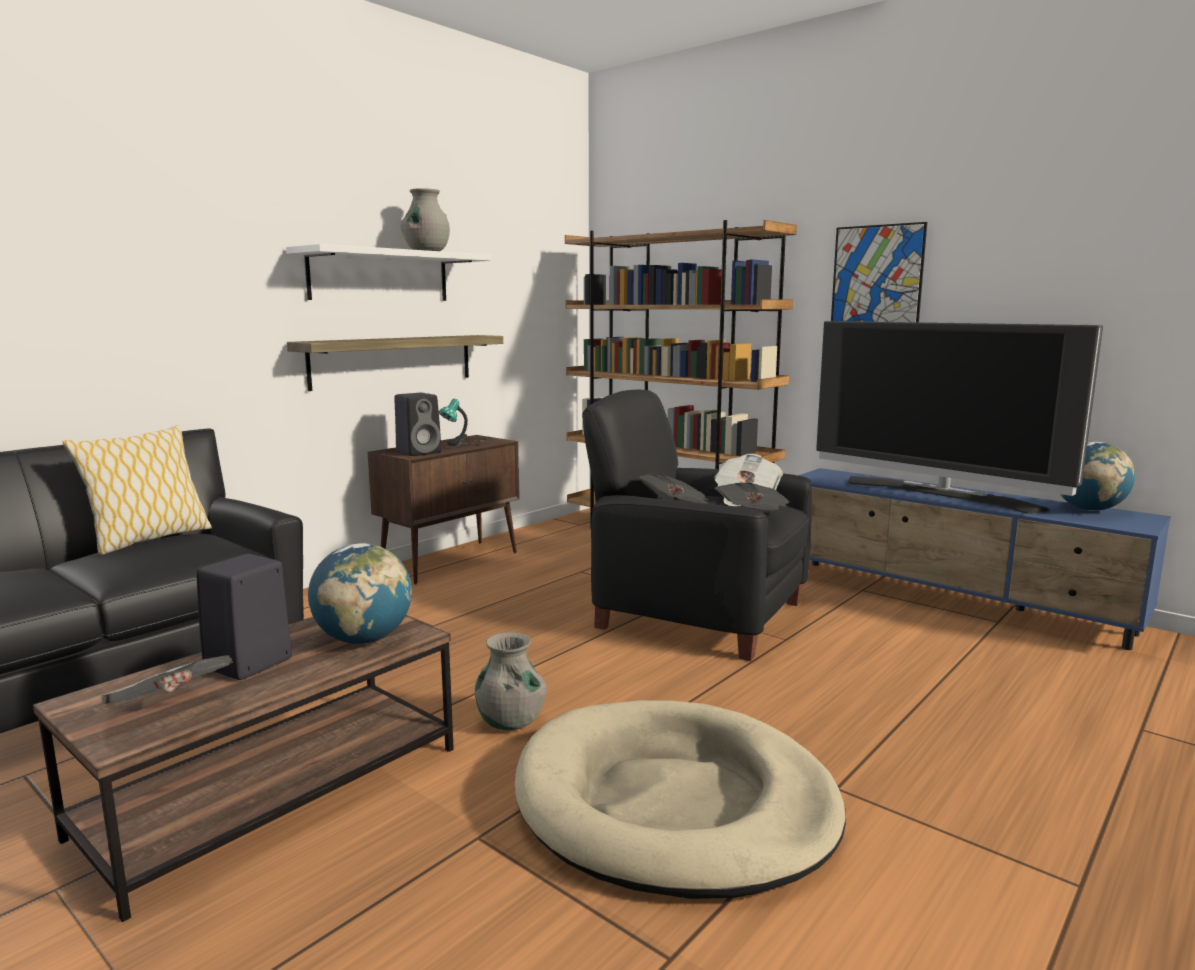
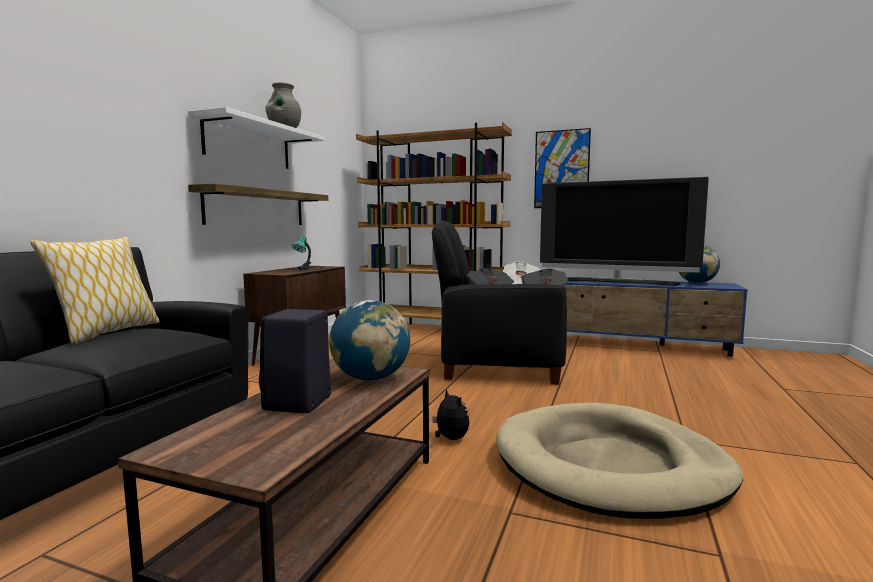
camera: 20 degrees left, 5 degrees down
newspaper [101,655,233,705] -> none
black speaker [394,393,441,456] -> none
grey vase [475,632,547,731] -> plush toy [432,389,469,440]

